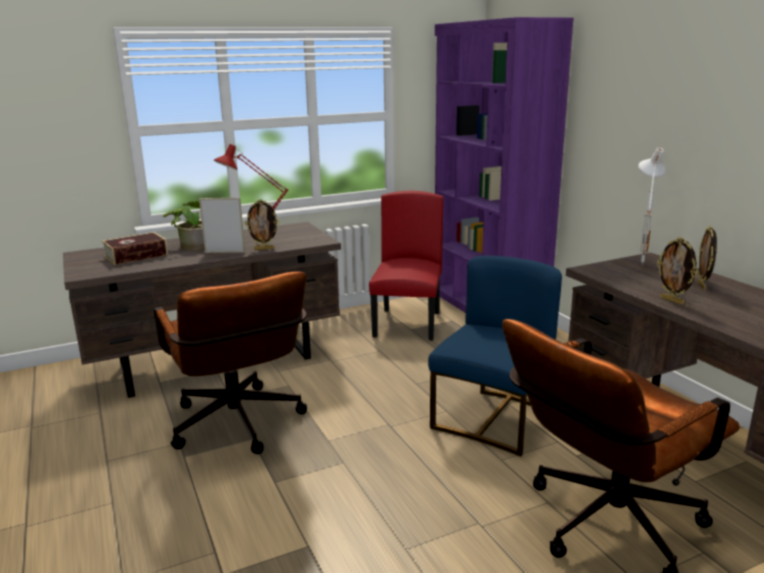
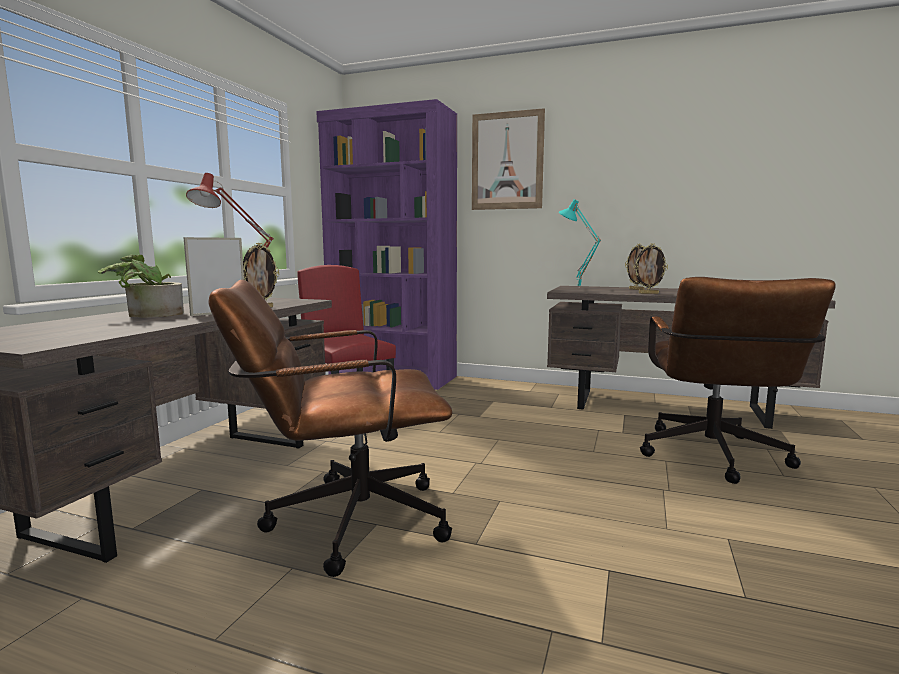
camera: 45 degrees left, 10 degrees down
book [102,232,168,265] -> none
brown office chair [154,271,307,454] -> brown office chair turned 150 degrees clockwise [209,280,453,577]
blue chair [428,256,562,456] -> none
white table lamp [638,148,666,265] -> turquoise table lamp [559,199,601,288]
none -> picture [472,108,545,210]

